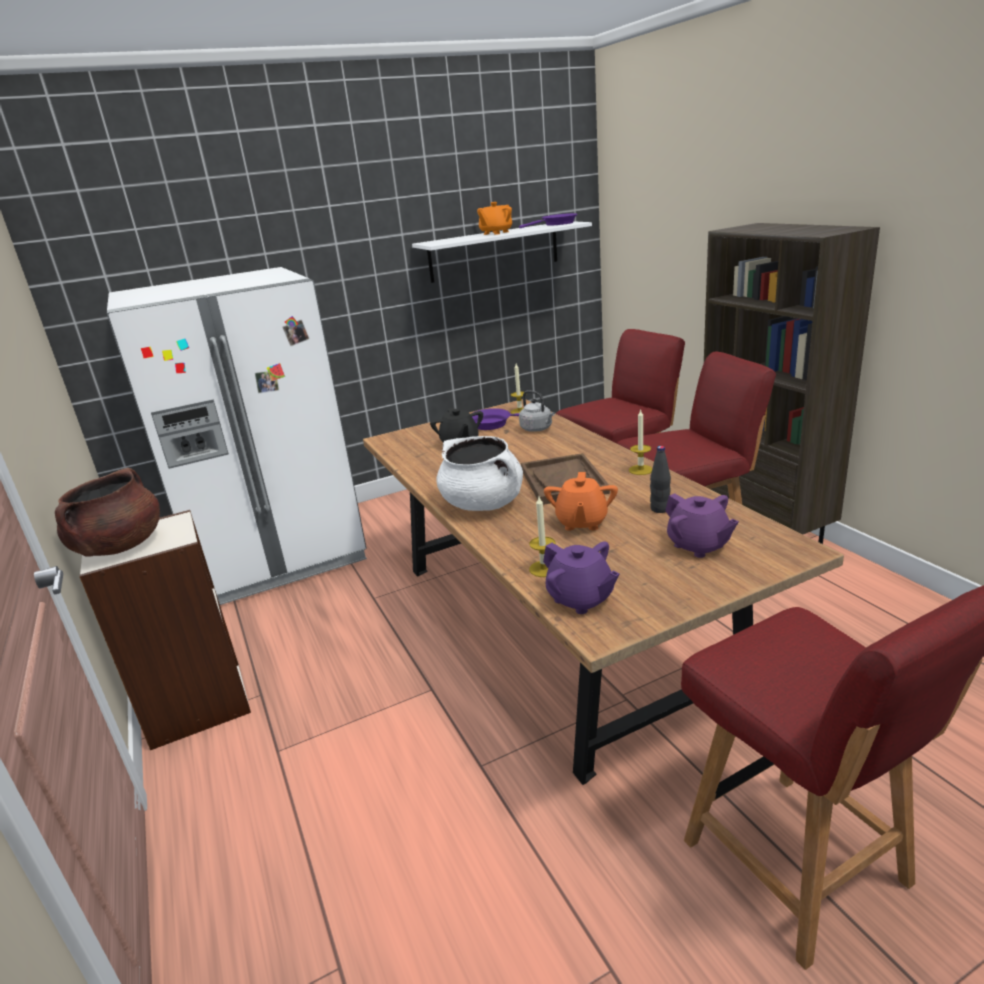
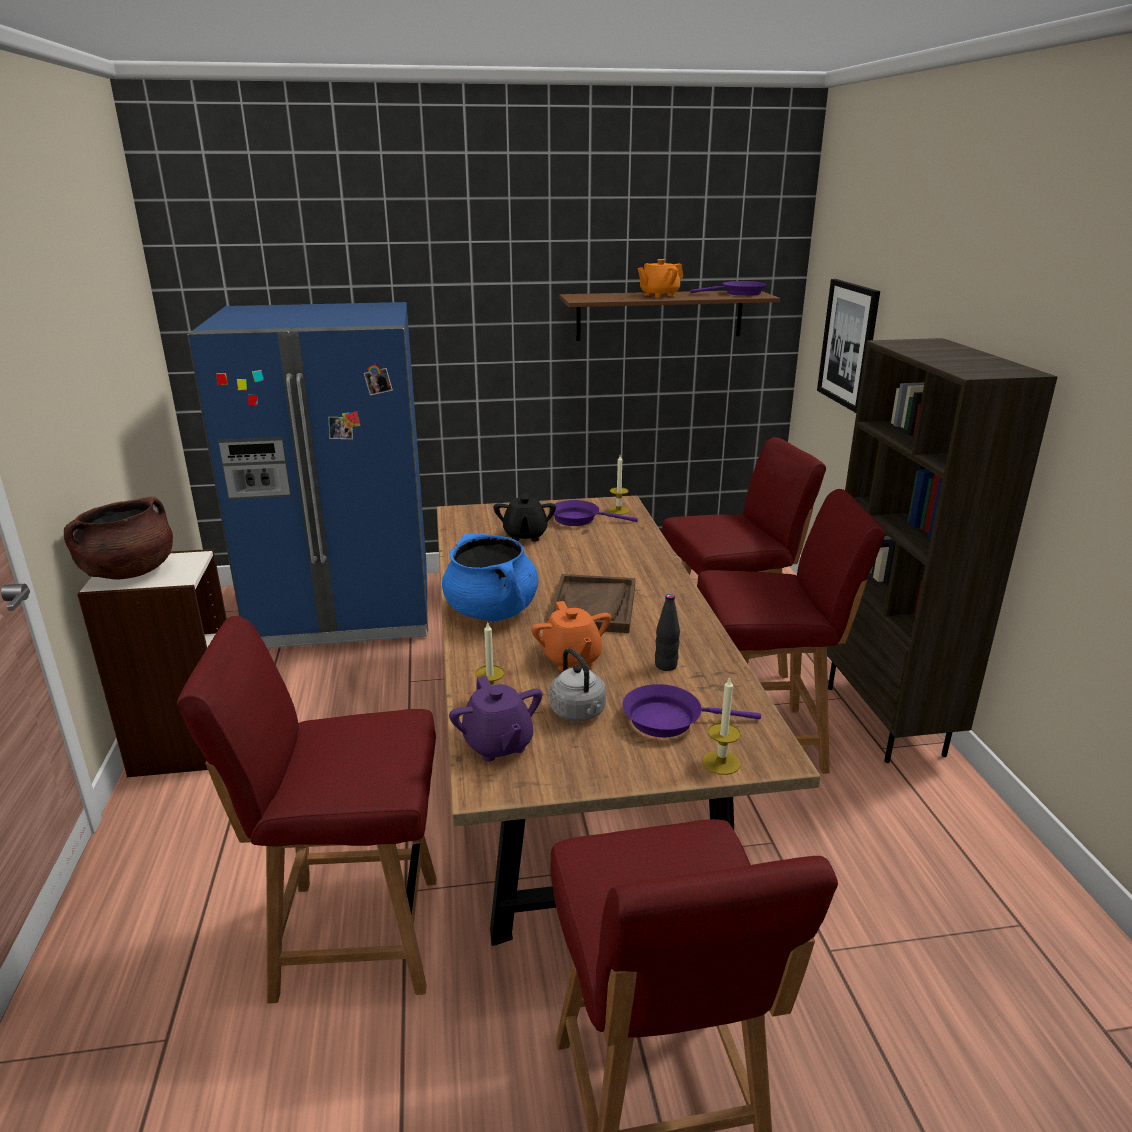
camera: 15 degrees right, 0 degrees up
white fridge [107,267,367,605] -> blue fridge [187,302,428,648]
white shelf [412,221,592,283] -> brown shelf [560,291,780,341]
white cooking pot [436,436,523,511] -> blue cooking pot [442,533,539,621]
grey kettle [519,390,555,432] -> grey kettle moved to [550,648,606,722]
orange teapot [544,472,618,531] -> orange teapot turned 45 degrees counterclockwise [531,601,611,671]
candle [629,409,652,475] -> candle moved to [703,676,741,775]
purple teapot [665,493,739,558] -> purple frying pan [622,684,761,737]
none -> red chair [177,616,437,1003]
none -> picture [817,279,880,413]

